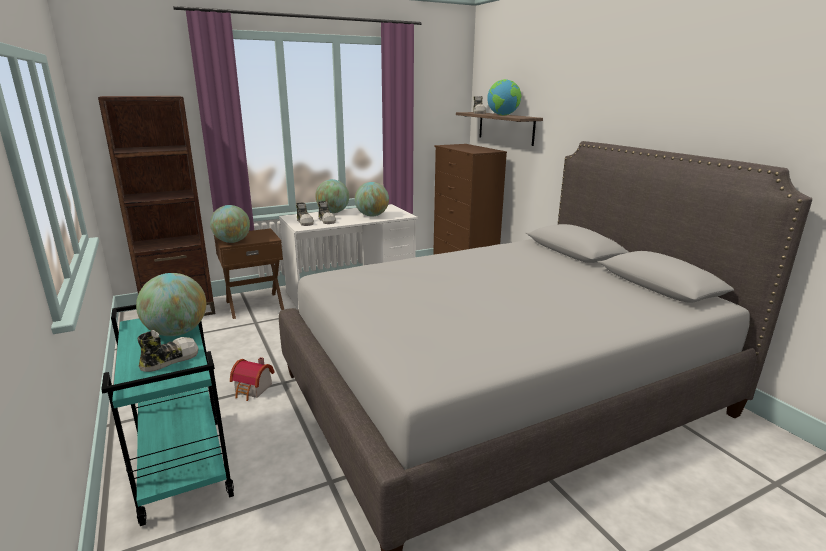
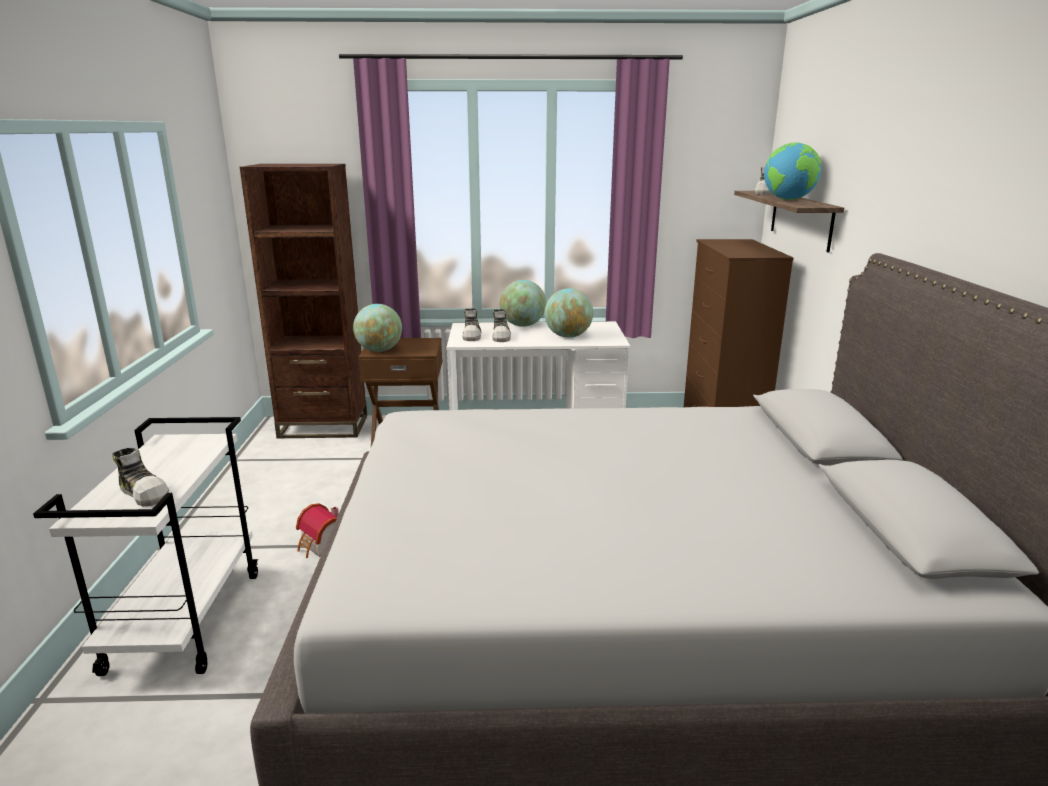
camera: 25 degrees right, 0 degrees up
turquoise cart [101,305,234,526] -> white cart [33,417,258,676]
globe [136,273,206,336] -> none
shoe [138,330,199,372] -> shoe turned 60 degrees clockwise [112,448,169,506]

